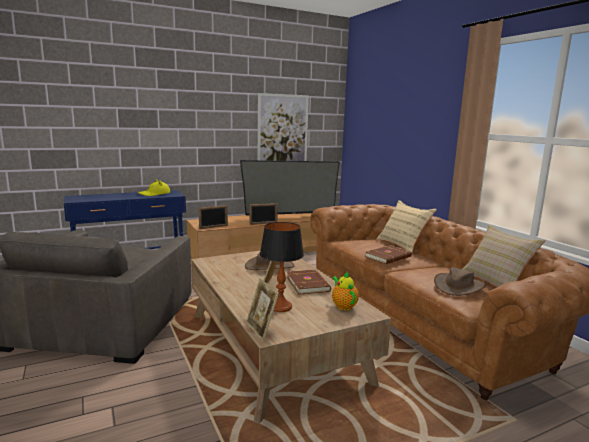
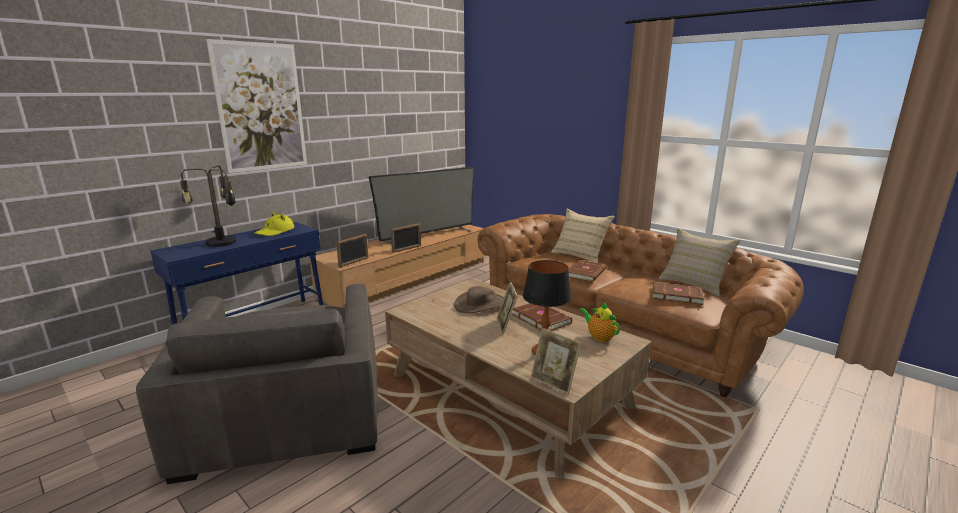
camera: 20 degrees left, 5 degrees up
picture [258,93,309,161] -> picture moved to [206,39,307,173]
brown hat [434,267,486,296] -> brown book [653,282,704,305]
none -> table lamp [180,165,236,247]

